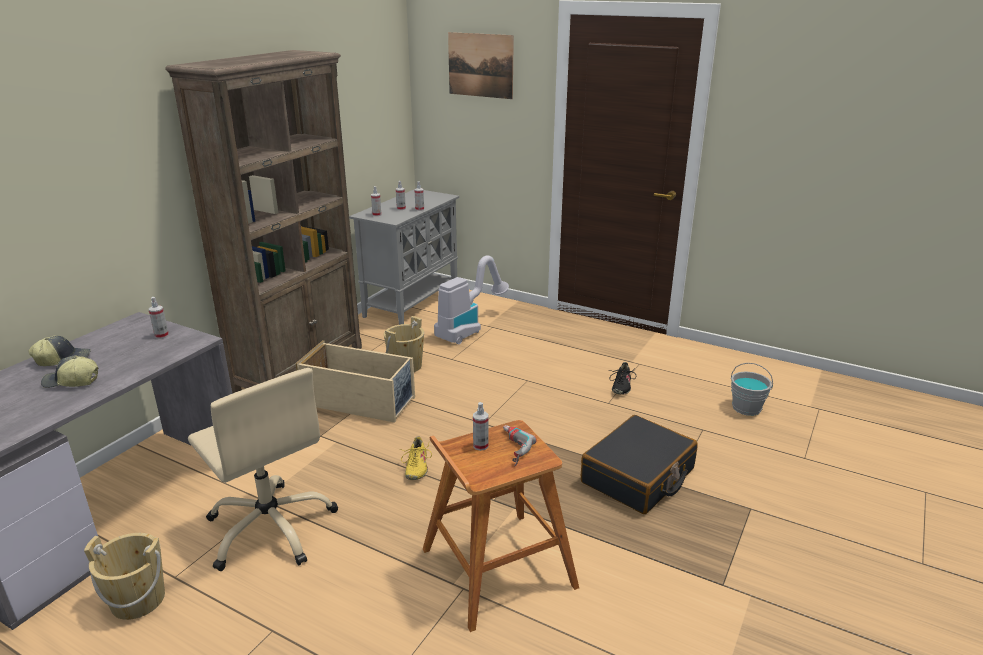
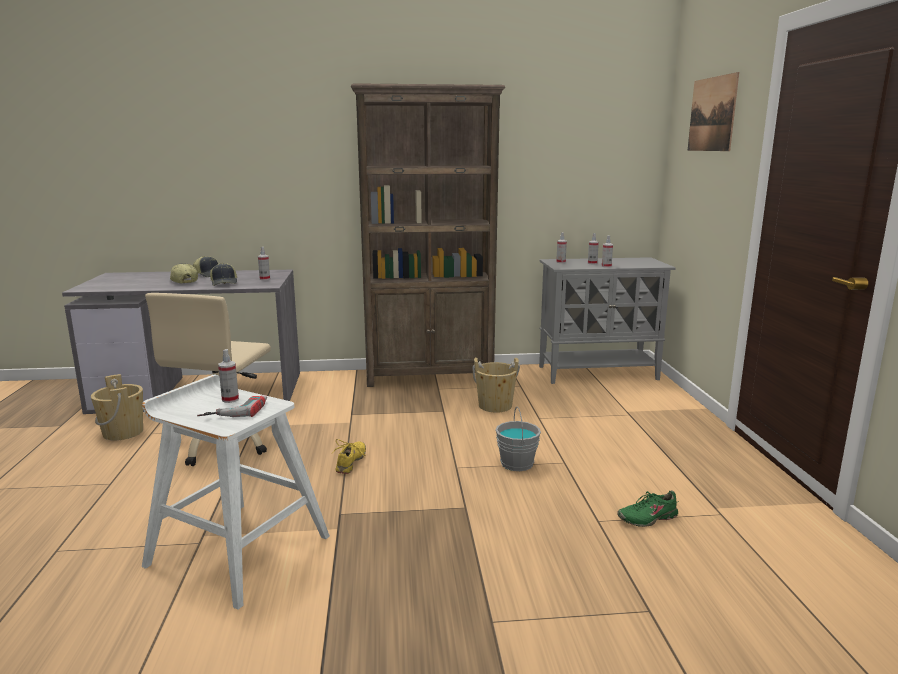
camera: 55 degrees right, 10 degrees down
beige storage box [295,340,415,423] -> none
yellow shoe [400,436,432,480] -> yellow shoe turned 135 degrees clockwise [332,439,366,474]
brown stool [423,420,579,632] -> white stool [142,375,330,610]
vacuum cleaner [434,255,509,344] -> none
black suitcase [581,415,697,514] -> none
black shoe [609,362,637,395] -> green shoe [617,490,678,527]
grey bucket [731,363,773,416] -> grey bucket moved to [495,406,541,471]
none -> cap [210,262,237,286]

